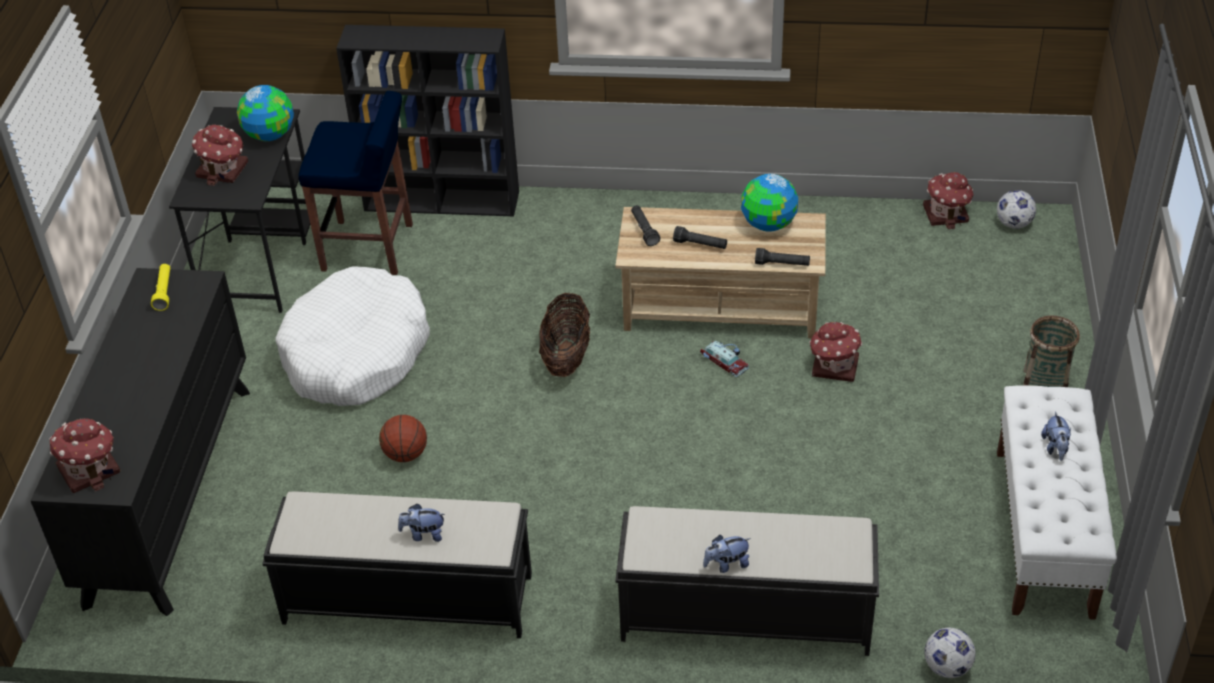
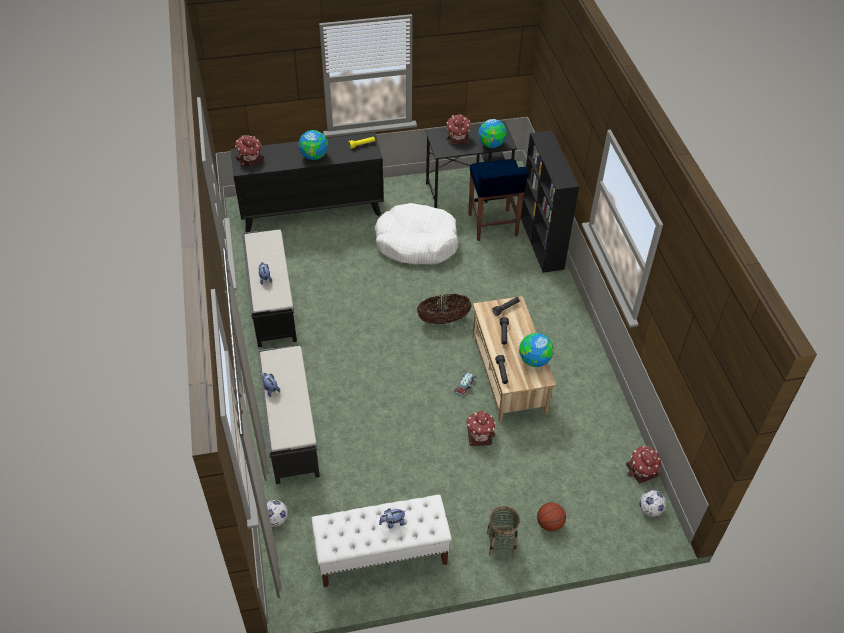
camera: 70 degrees right, 5 degrees up
basketball [379,415,427,462] -> basketball moved to [537,502,566,532]
none -> globe [299,130,328,160]

